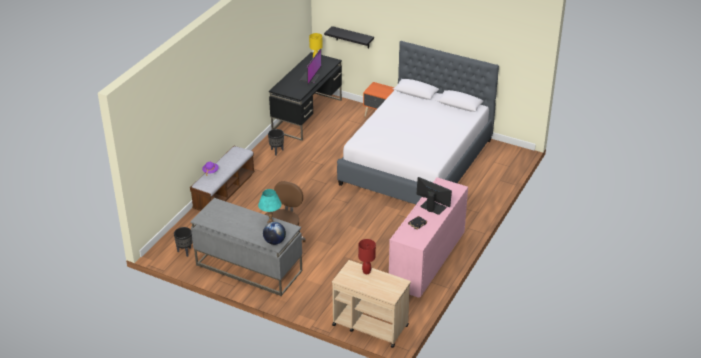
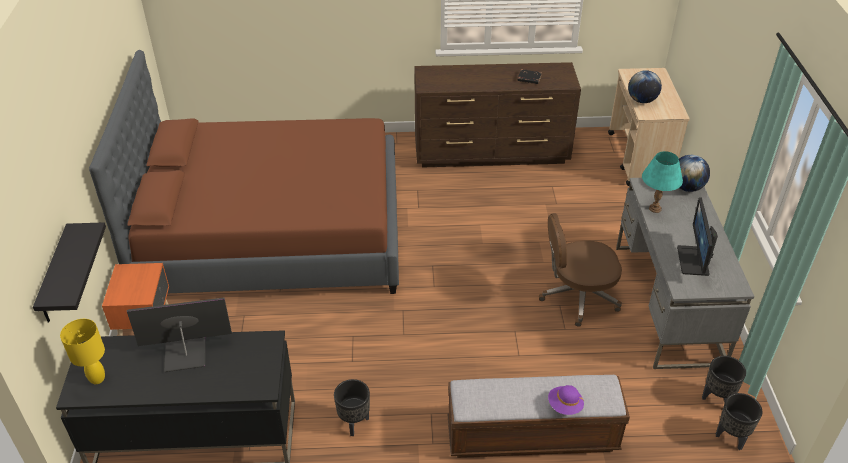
camera: 120 degrees left, 5 degrees up
white bed [337,41,499,204] -> brown bed [89,50,399,294]
red table lamp [358,239,376,274] -> globe [628,70,662,103]
pink dresser [389,178,468,298] -> brown dresser [414,62,581,168]
monitor [417,177,452,215] -> monitor moved to [677,197,718,276]
none -> black planter [716,393,762,450]

